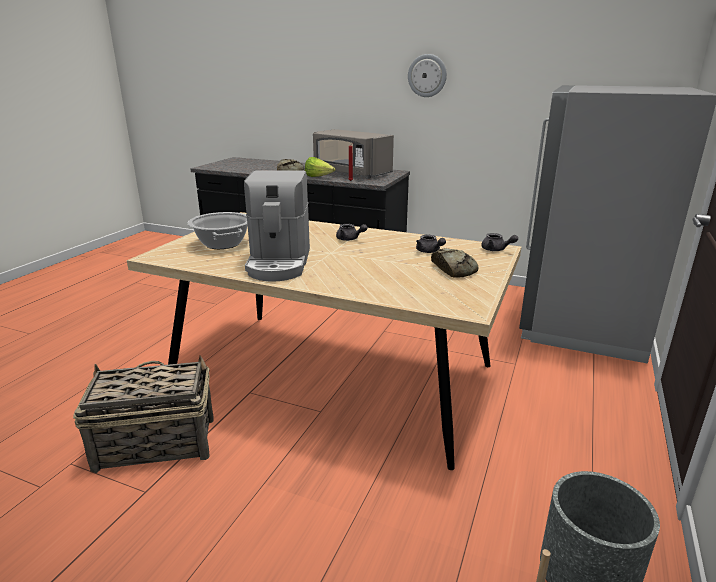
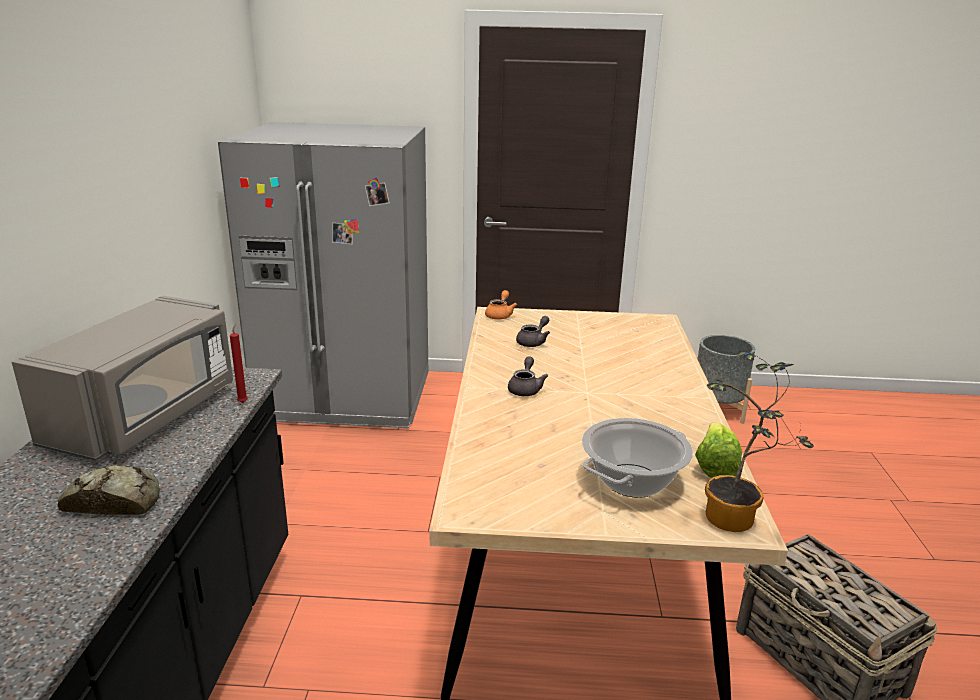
camera: 110 degrees left, 0 degrees up
coffee machine [244,171,310,282] -> none
lettuce [305,157,335,177] -> lettuce moved to [695,423,742,478]
wall clock [408,54,447,97] -> none
bread [431,248,478,278] -> none
grey teapot [481,233,518,251] -> orange teapot [485,290,517,320]
none -> potted plant [705,351,814,532]

